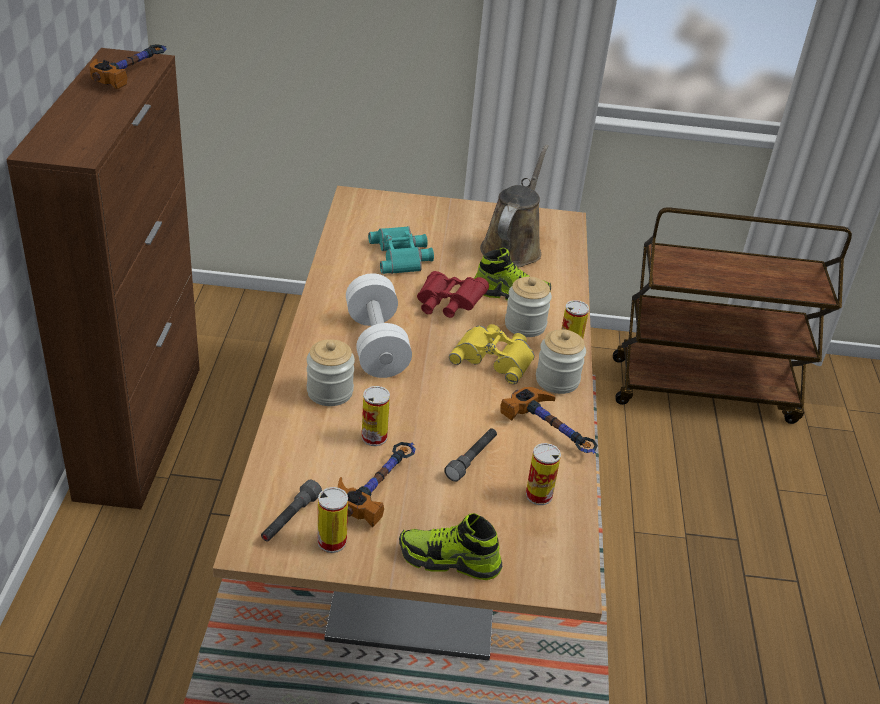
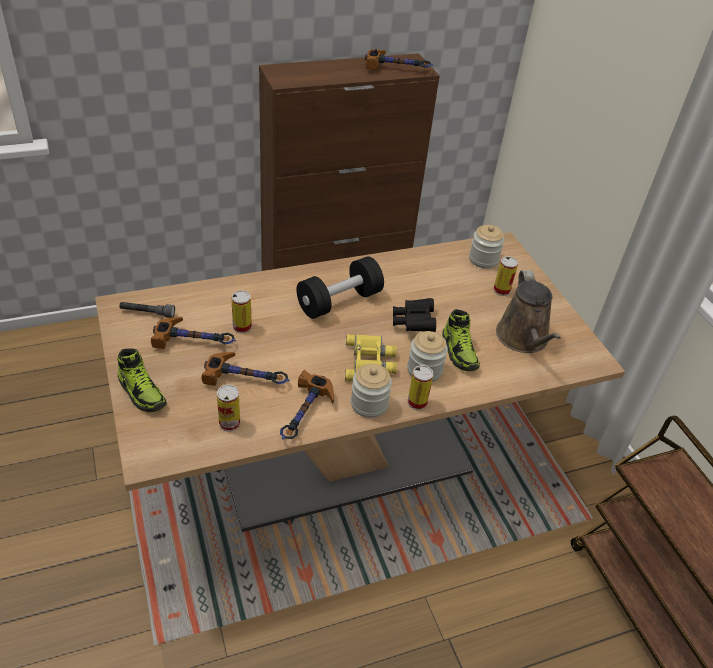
camera: 65 degrees right, 5 degrees up
jar [307,339,355,406] -> jar moved to [469,225,504,269]
can [318,487,348,553] -> can moved to [493,256,518,296]
white dumbbell [346,273,412,378] -> black dumbbell [296,256,384,319]
turquoise binoculars [368,226,434,274] -> none
shoe [399,513,502,580] -> shoe turned 150 degrees clockwise [117,348,167,412]
red binoculars [417,271,489,318] -> black binoculars [393,298,436,332]
grey flashlight [444,428,497,481] -> hammer [201,352,290,386]
brown watering can [480,145,548,268] -> brown watering can turned 90 degrees clockwise [496,270,561,353]

